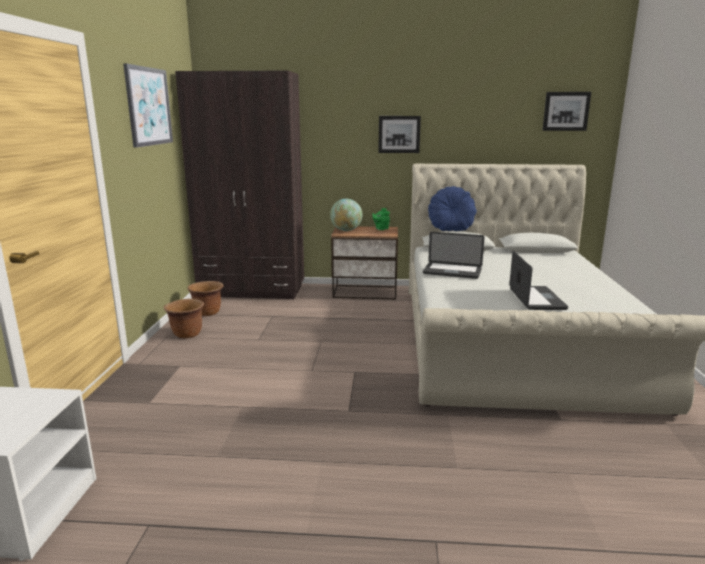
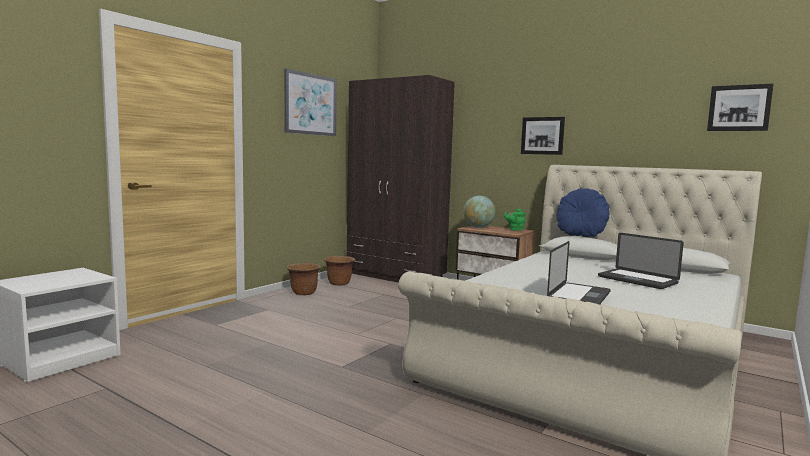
camera: 30 degrees right, 10 degrees down
laptop [423,232,484,279] -> laptop moved to [598,233,684,289]

